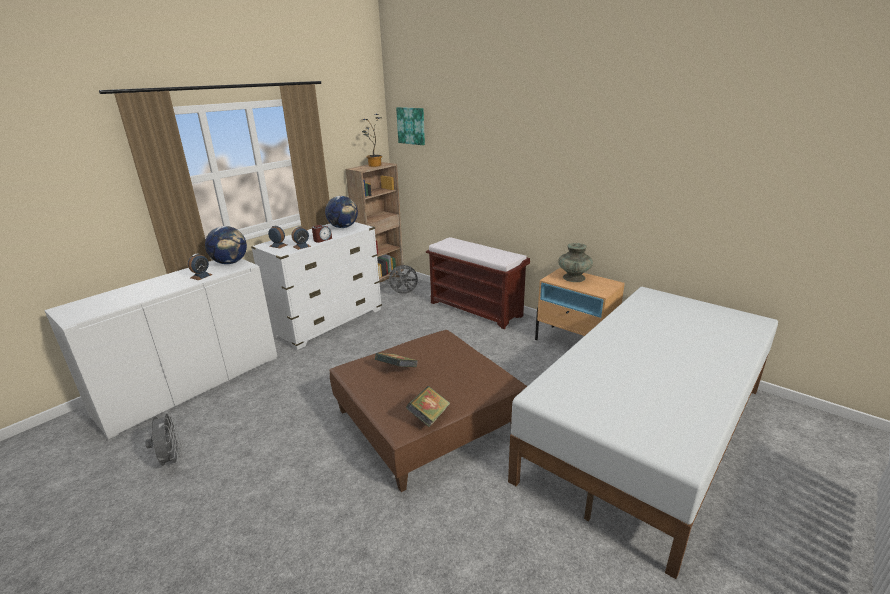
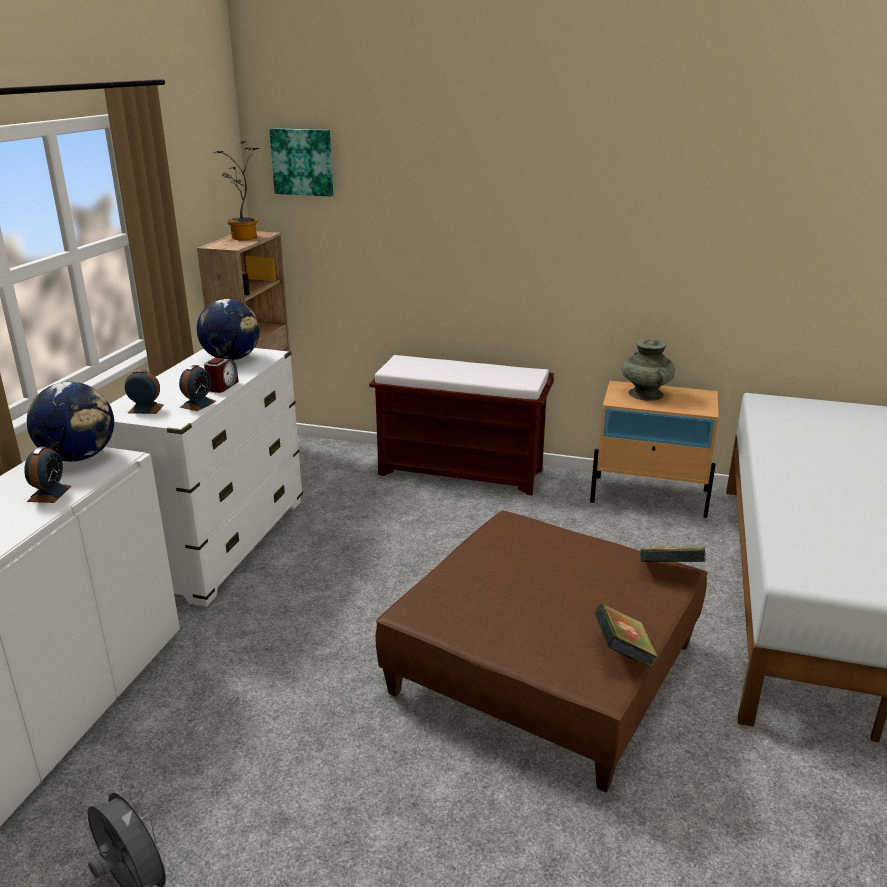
camera: 25 degrees left, 0 degrees up
book [375,353,418,367] -> book moved to [640,547,706,562]
grey fan [387,265,420,294] -> none

